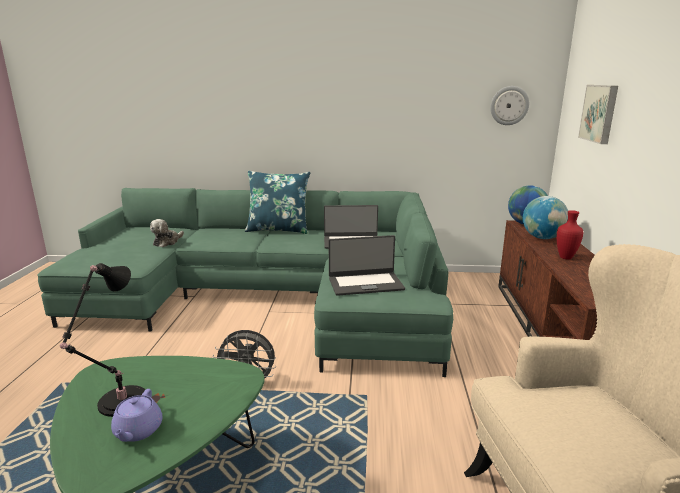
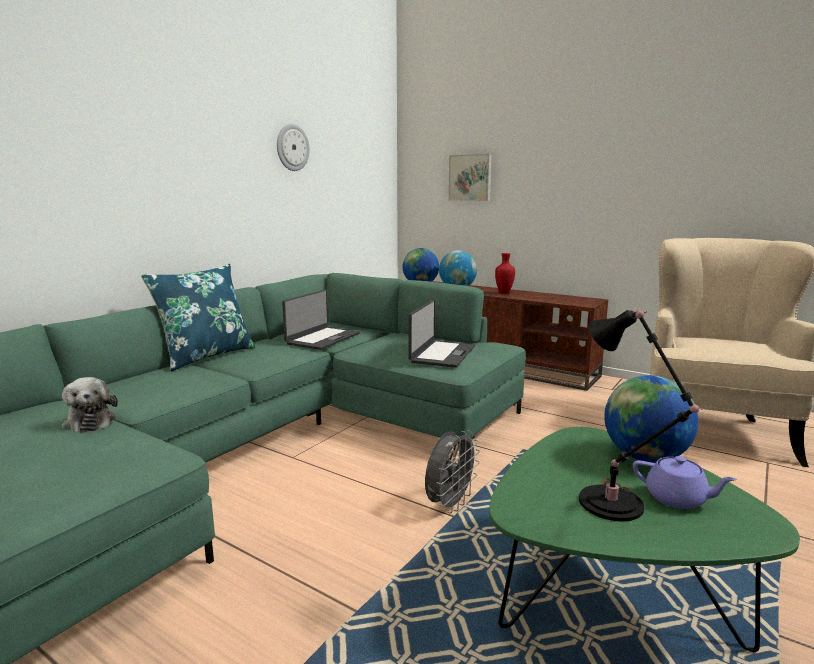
camera: 60 degrees left, 5 degrees down
wall clock [490,86,529,125] -> wall clock moved to [277,124,310,171]
none -> globe [604,375,698,463]

